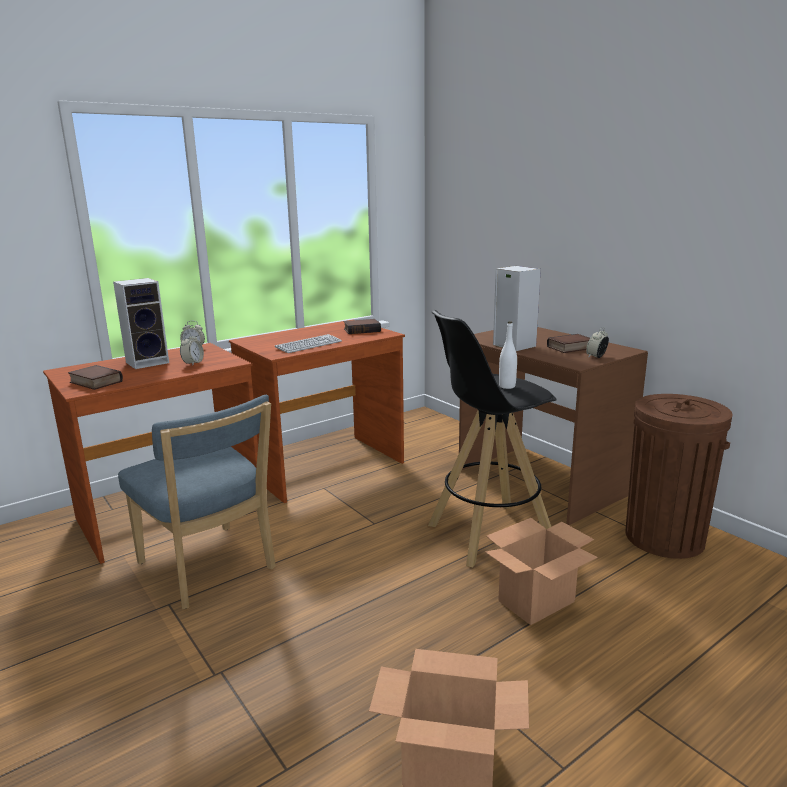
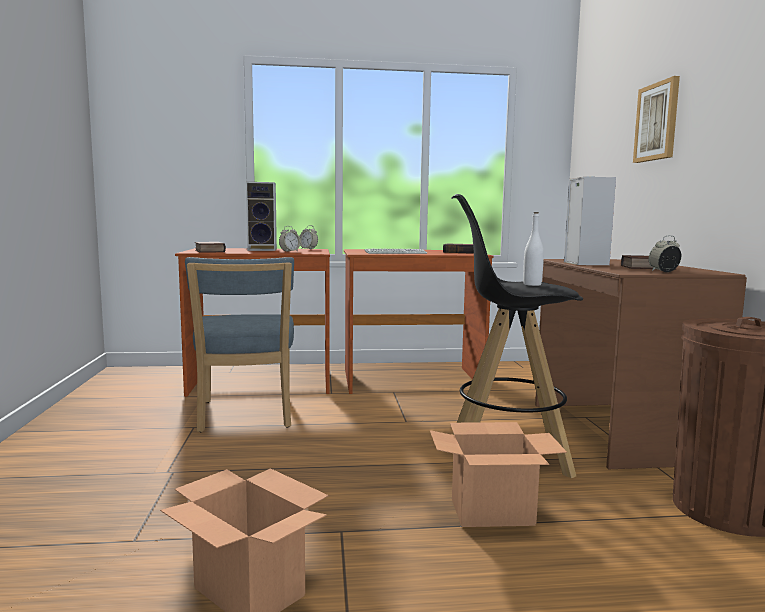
camera: 30 degrees right, 10 degrees down
none -> picture [633,76,680,163]

